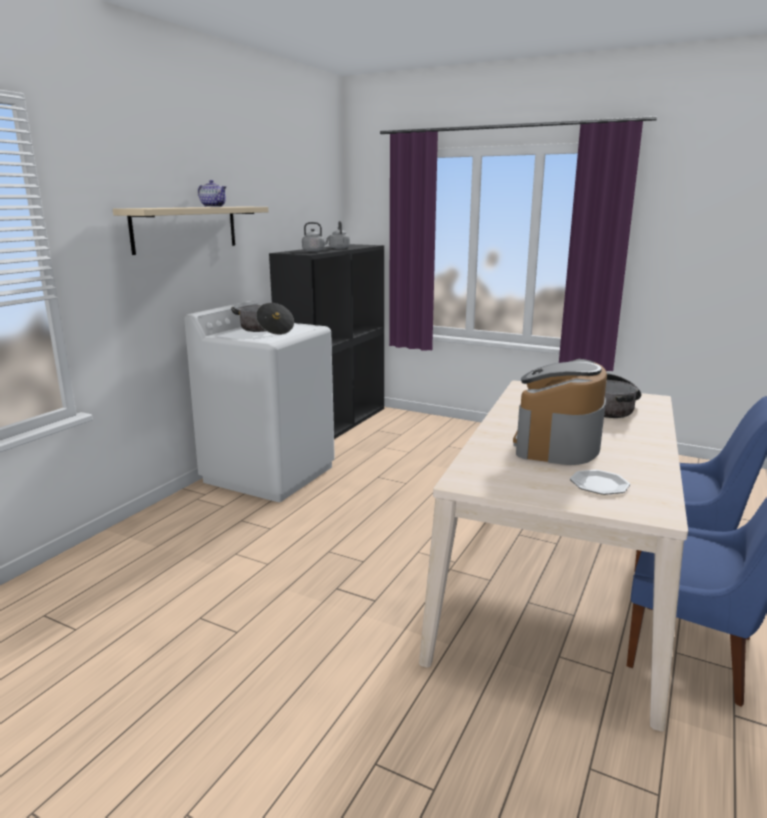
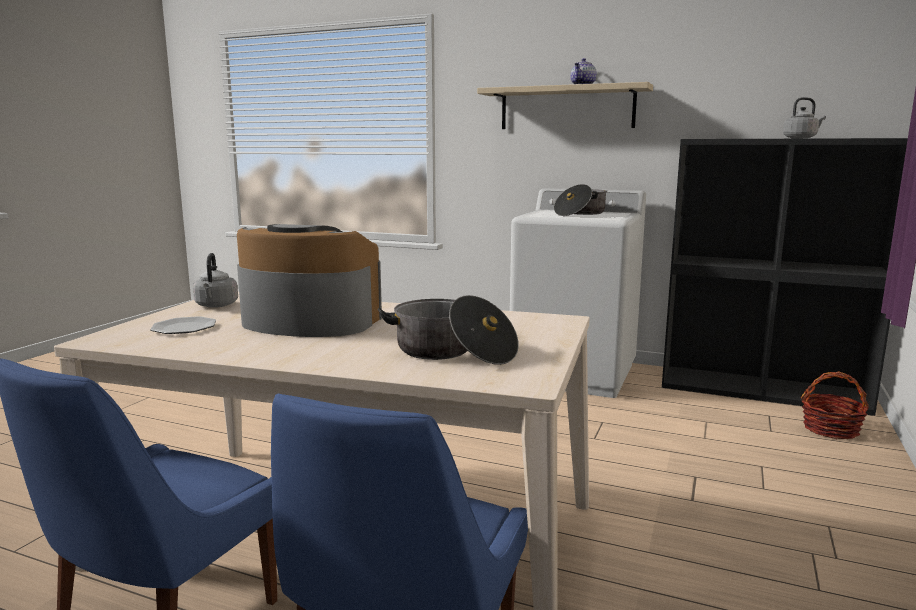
camera: 85 degrees right, 5 degrees down
grey kettle [302,222,331,252] -> grey kettle moved to [193,253,238,308]
none -> basket [801,371,869,439]

